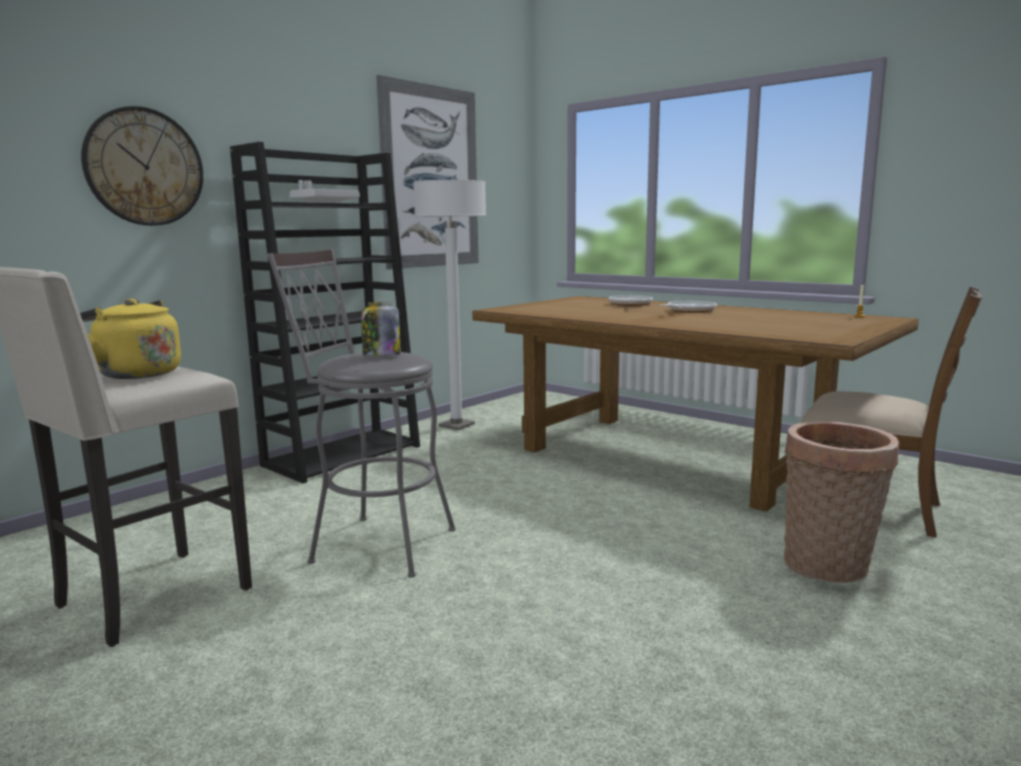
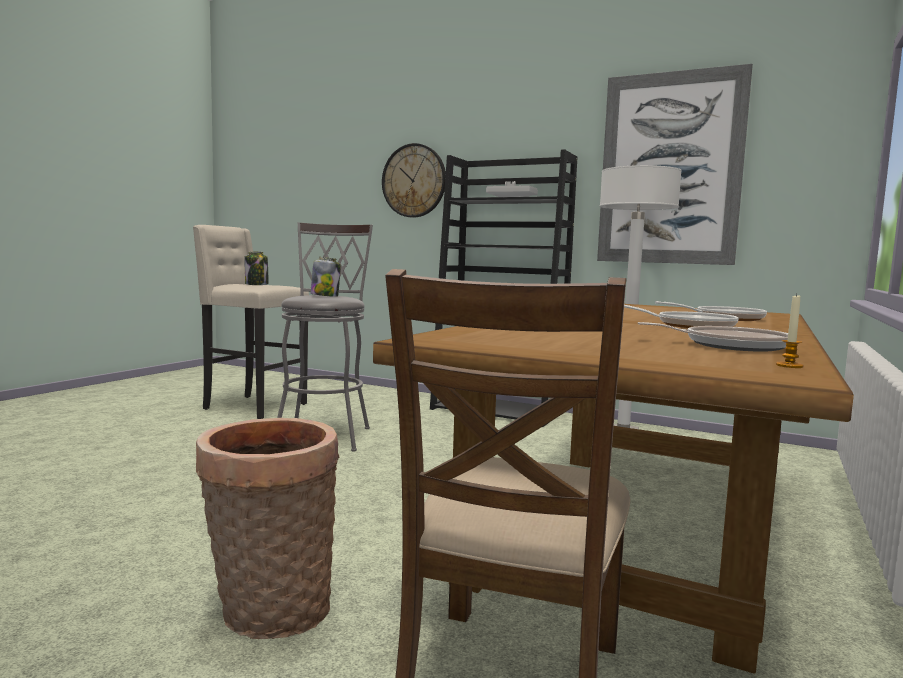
camera: 75 degrees right, 5 degrees down
yellow kettle [80,299,181,379] -> jar [244,251,269,285]
none -> frying pan [637,322,788,352]

